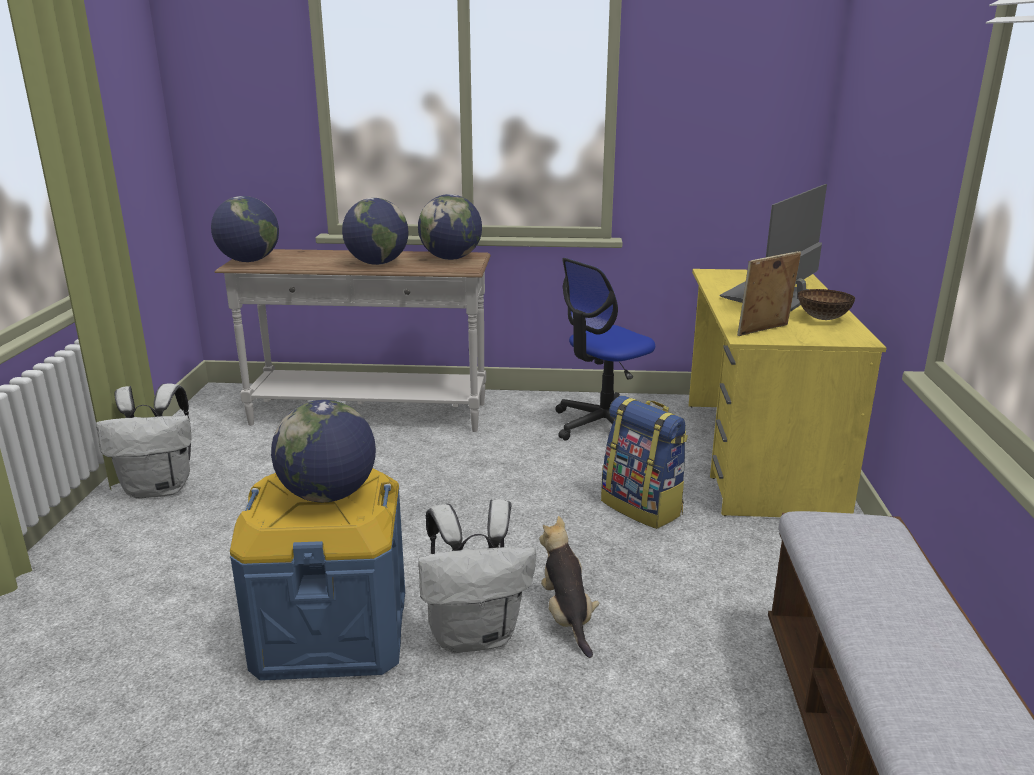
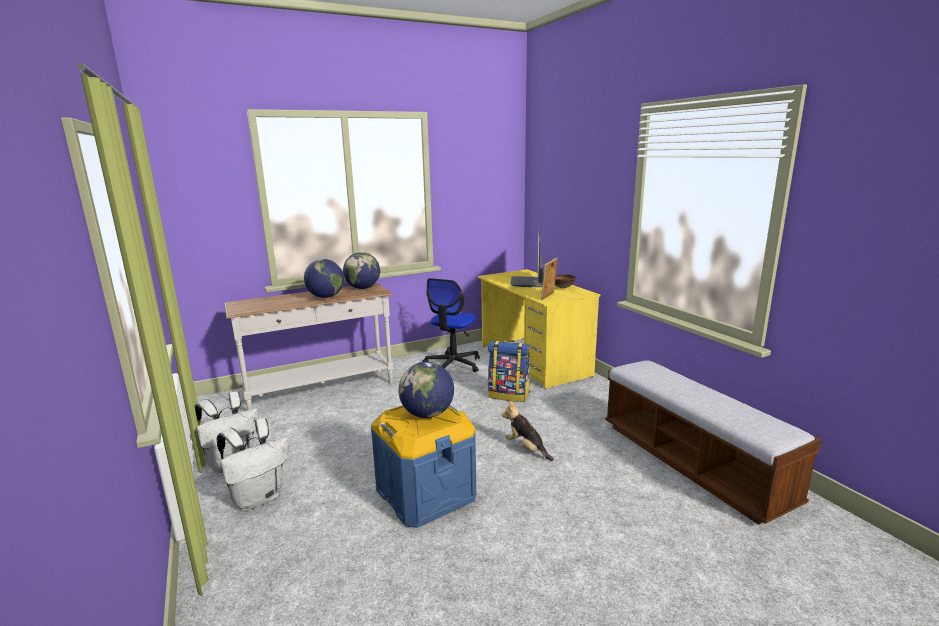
camera: 30 degrees left, 5 degrees down
globe [211,196,279,262] -> none
white backpack [418,499,536,653] -> white backpack moved to [217,418,288,510]

